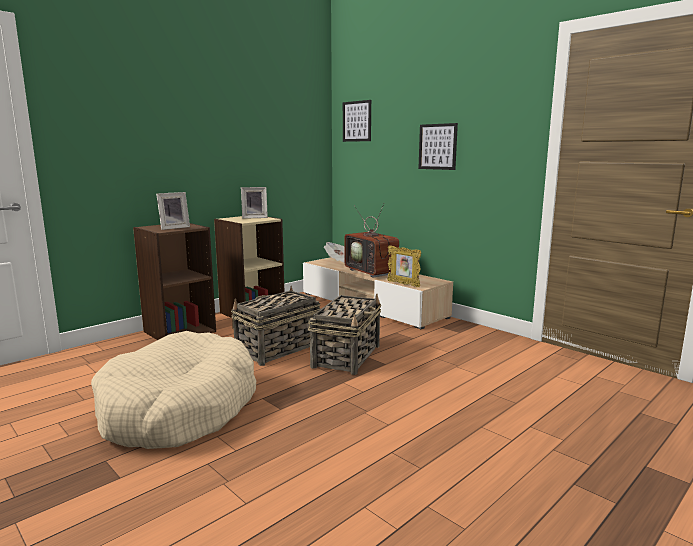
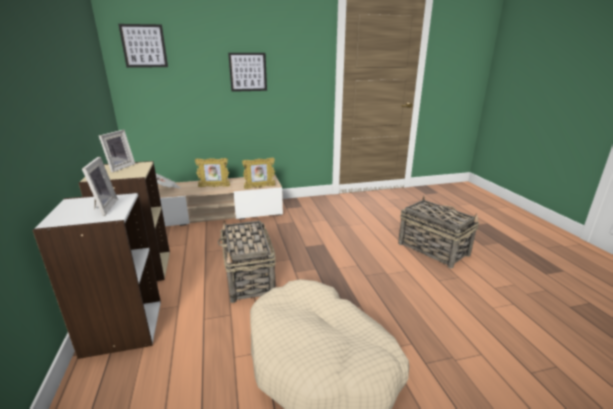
camera: 60 degrees left, 10 degrees up
brown bookcase [133,223,216,340] -> white bookcase [32,192,161,359]
basket [308,294,381,375] -> basket moved to [398,196,479,269]
television [344,204,399,278] -> picture frame [195,158,230,187]

